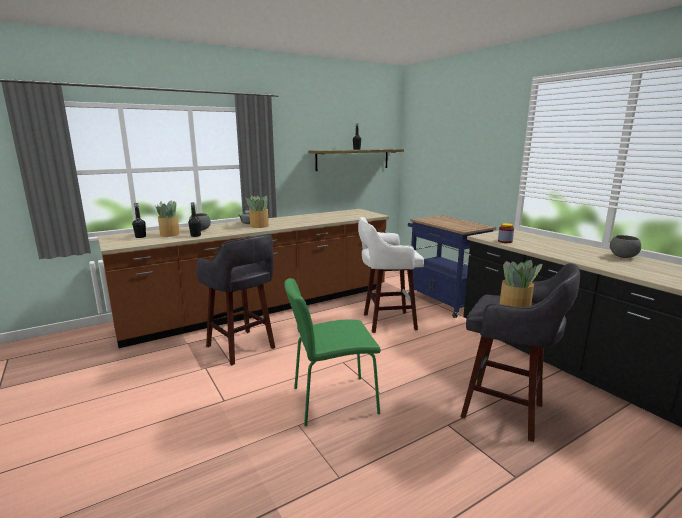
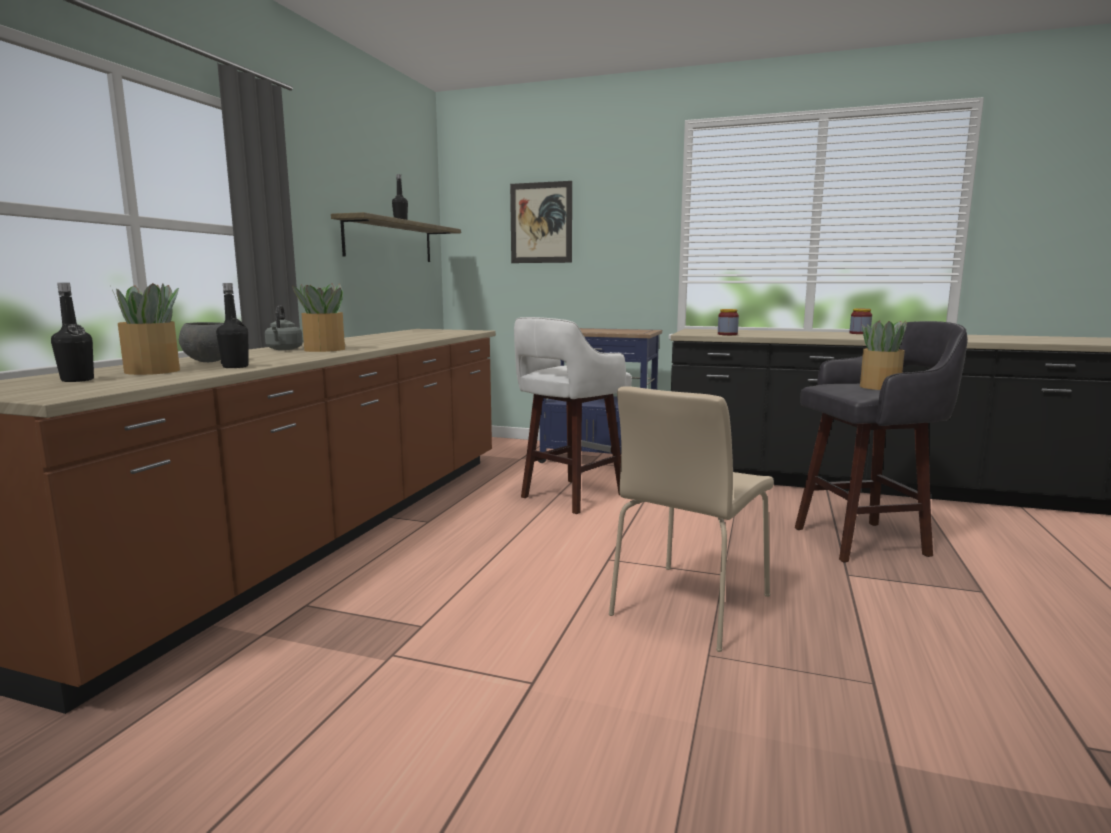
camera: 40 degrees left, 5 degrees down
grey stool [196,234,275,365] -> none
green chair [284,278,381,426] -> beige chair [609,386,774,652]
grey bowl [610,235,641,258] -> jar [850,309,872,334]
none -> picture [510,181,572,263]

